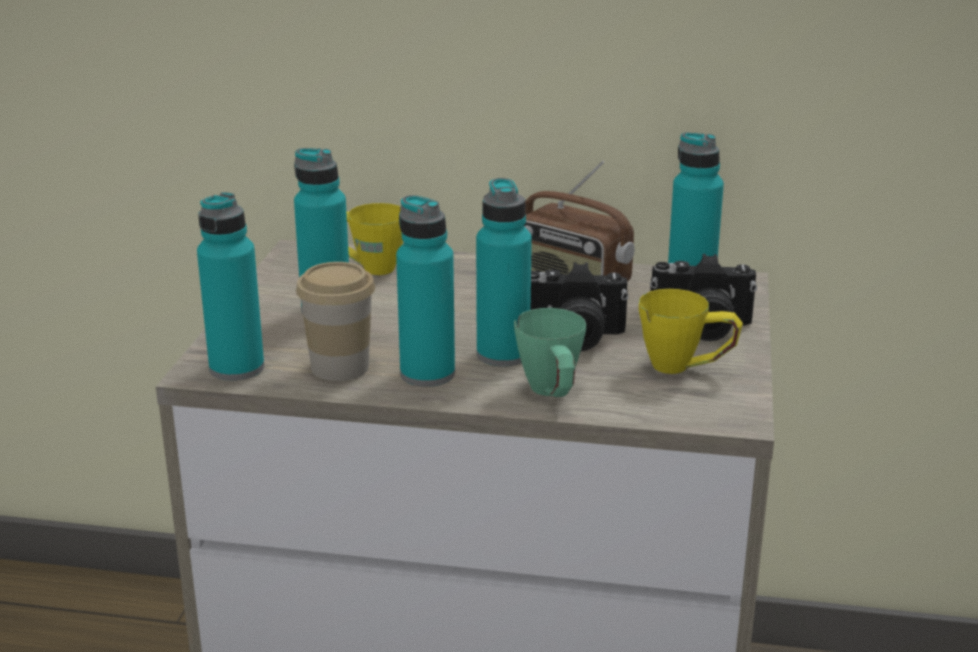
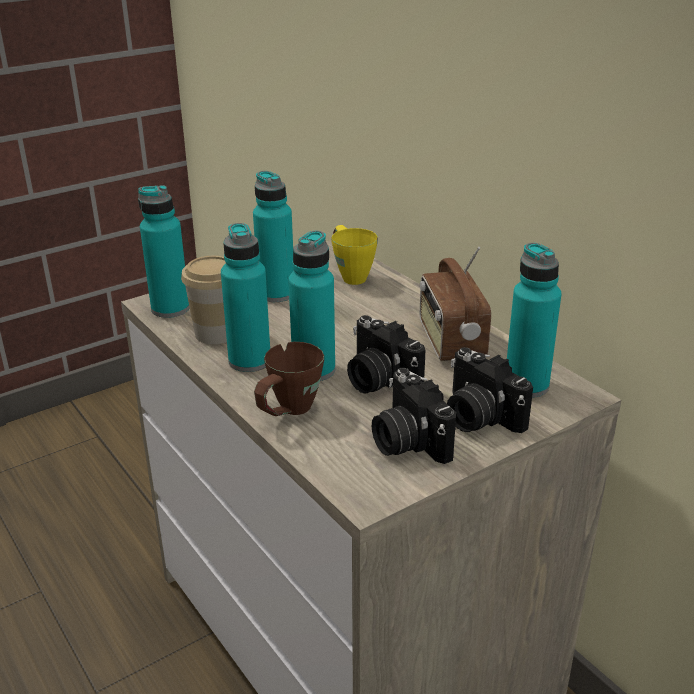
camera: 45 degrees right, 5 degrees up
green mug [514,308,586,397] -> brown mug [254,342,324,416]
yellow mug [639,289,743,374] -> camera [372,368,456,464]

